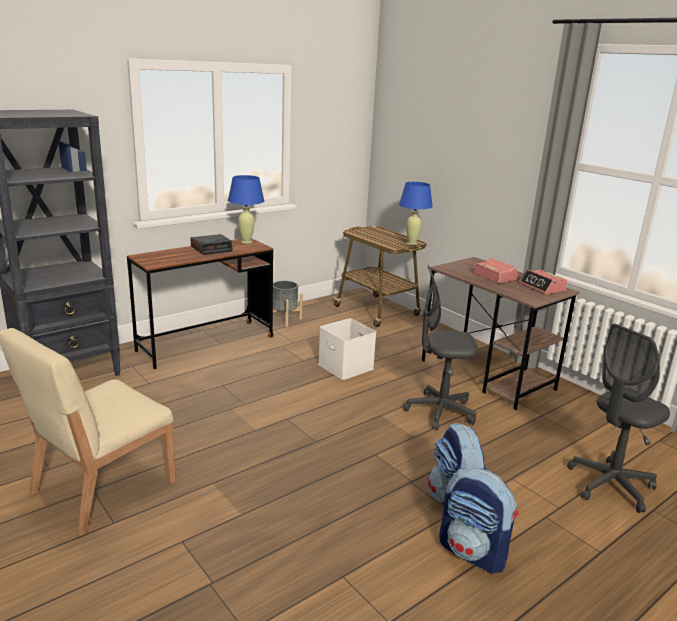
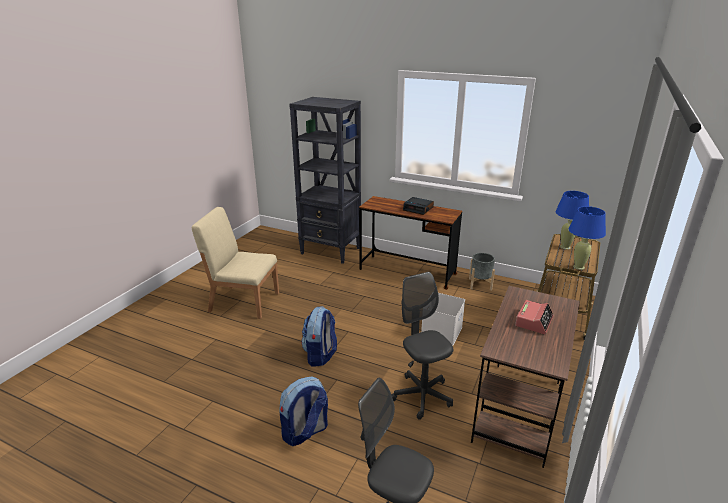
camera: 65 degrees right, 5 degrees up
blue table lamp [228,175,264,244] -> blue table lamp moved to [555,191,589,250]
backpack [439,468,519,574] -> backpack moved to [301,306,337,366]
alarm clock [519,269,567,294] -> none

